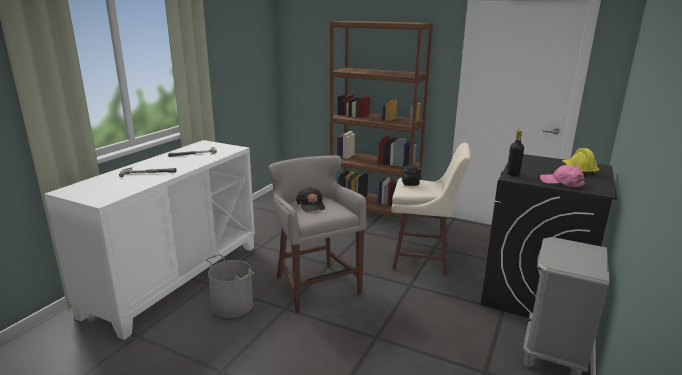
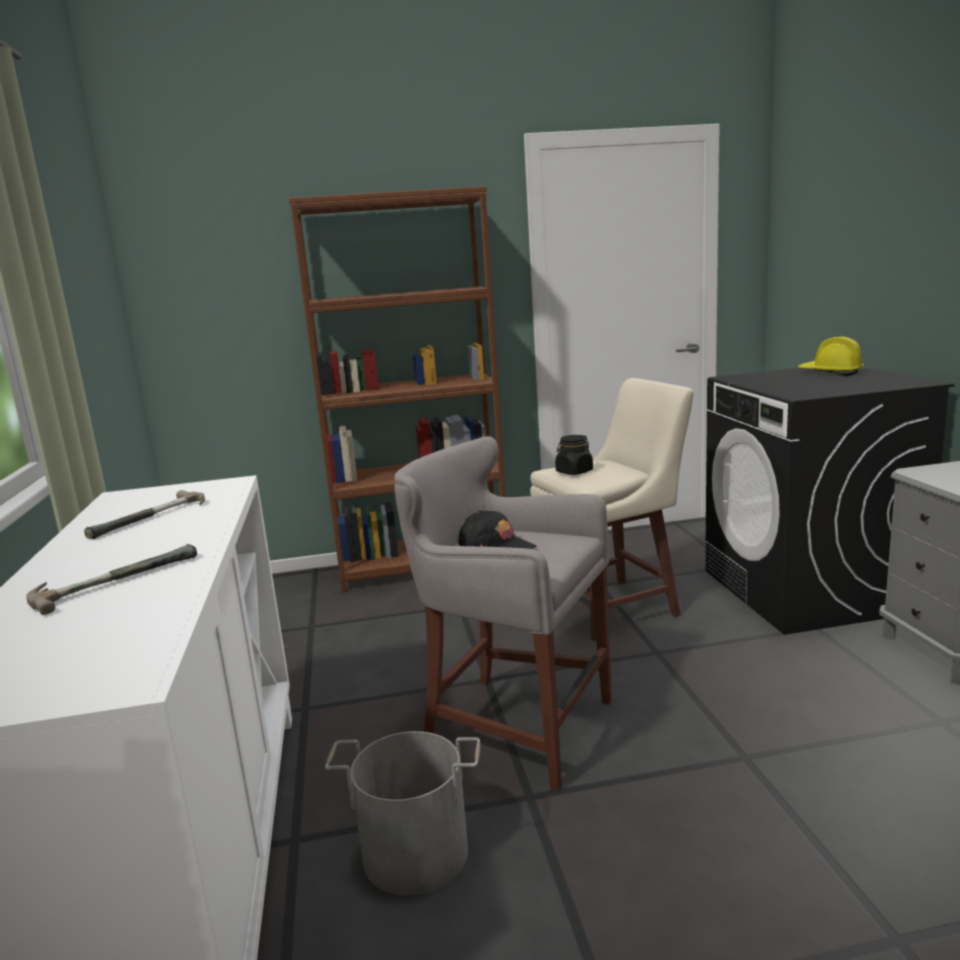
camera: 35 degrees left, 5 degrees down
black bottle [507,130,524,176] -> none
pink cap [540,165,585,187] -> none

